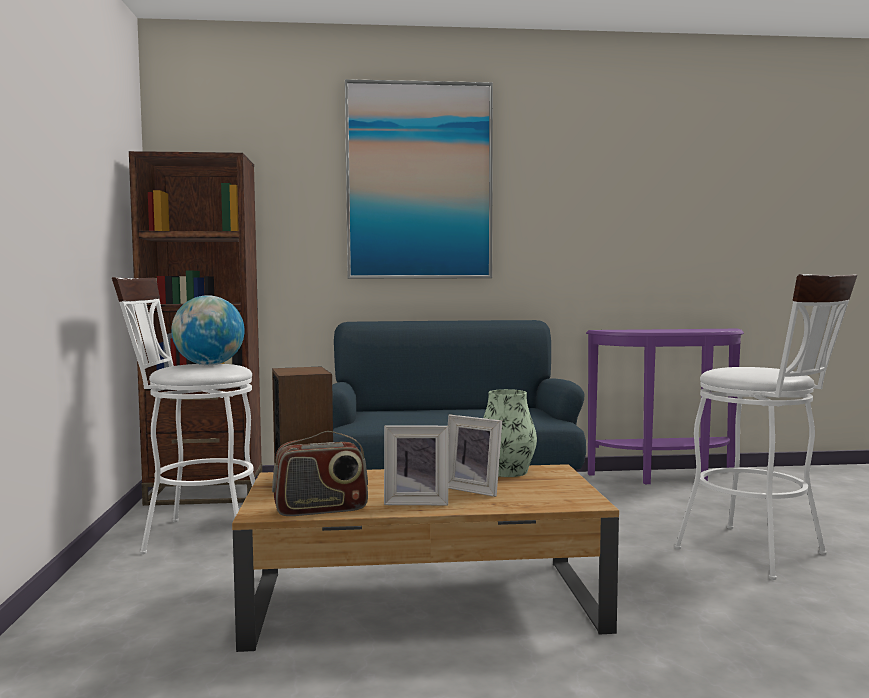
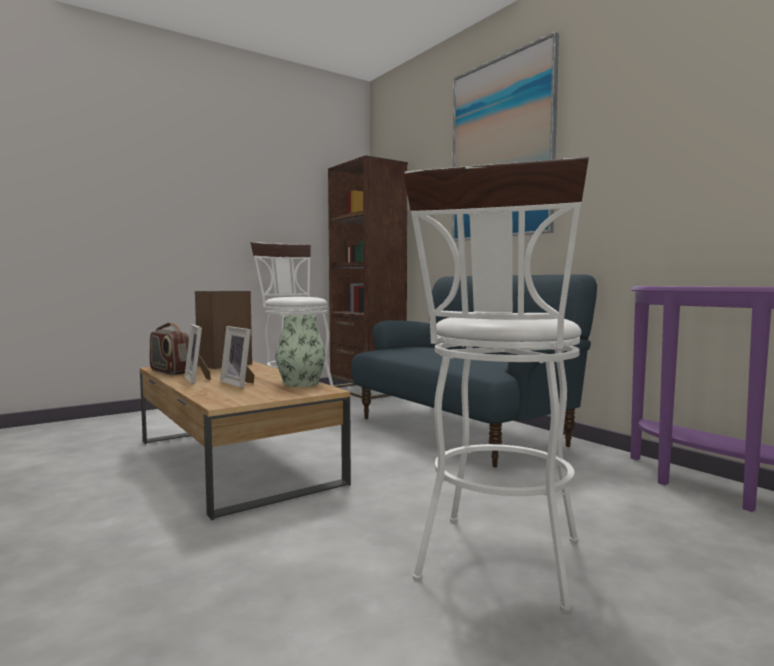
camera: 60 degrees right, 0 degrees up
globe [171,295,245,365] -> none
picture frame [448,415,502,497] -> picture frame turned 45 degrees counterclockwise [220,326,255,388]

